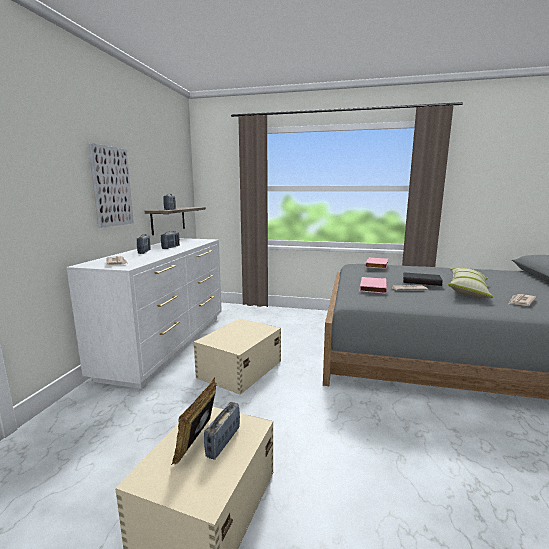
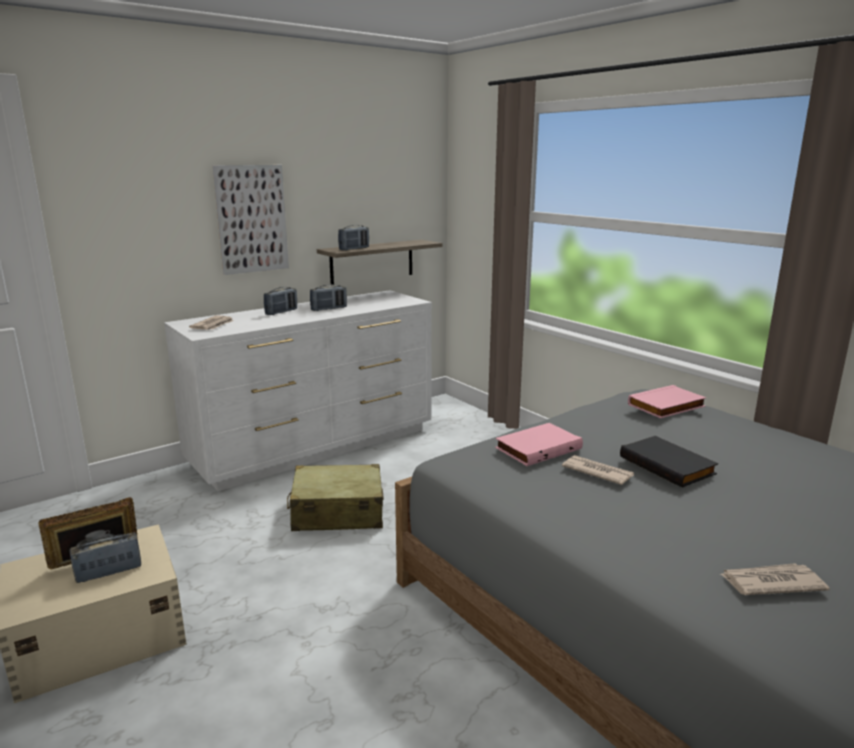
camera: 40 degrees right, 5 degrees up
beige storage box [194,318,281,395] -> beige suitcase [287,464,384,531]
pillow [448,268,493,298] -> none

